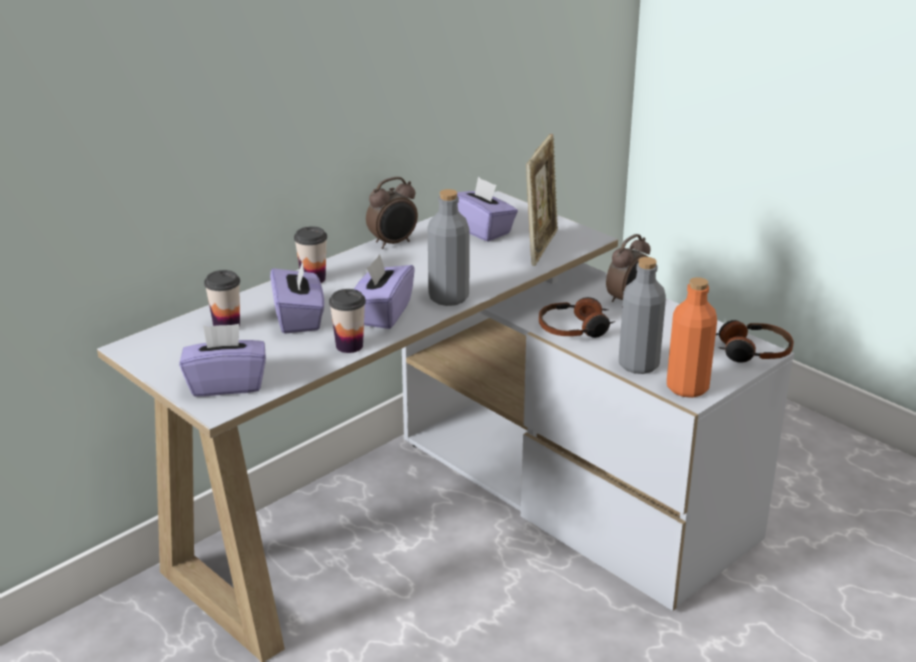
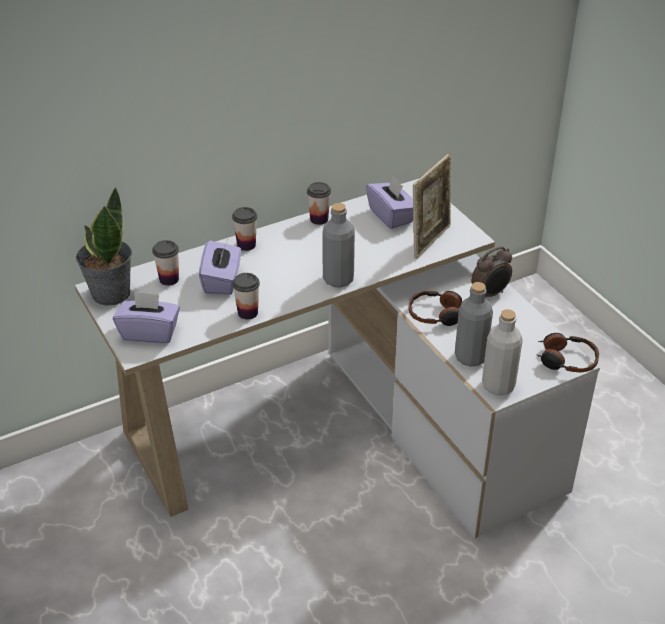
camera: 15 degrees right, 10 degrees up
purple tissue box [354,254,415,329] -> none
alarm clock [366,177,418,249] -> cup [307,182,331,225]
orange bottle [667,277,717,398] -> grey bottle [482,309,523,395]
none -> potted plant [76,187,132,306]

